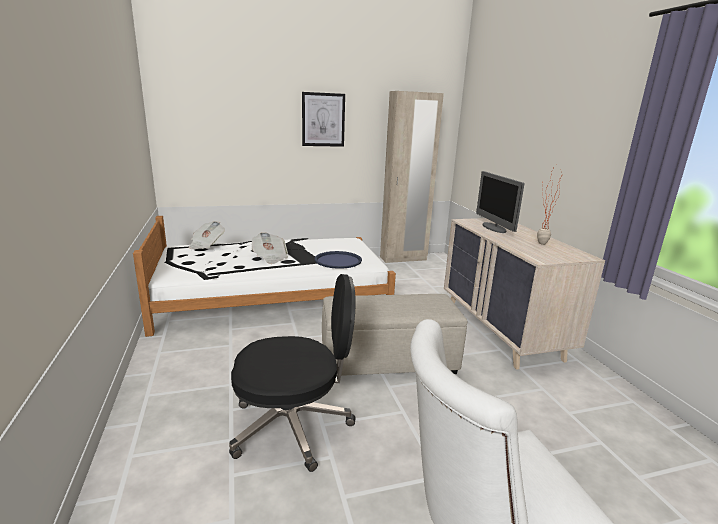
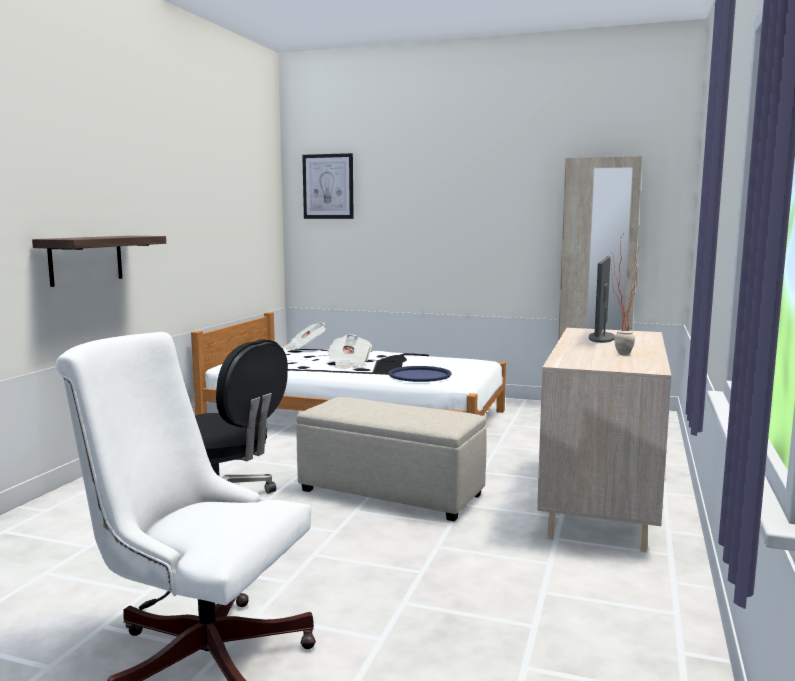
camera: 35 degrees right, 10 degrees down
picture [302,92,345,147] -> picture moved to [302,153,354,219]
none -> shelf [32,236,166,287]

